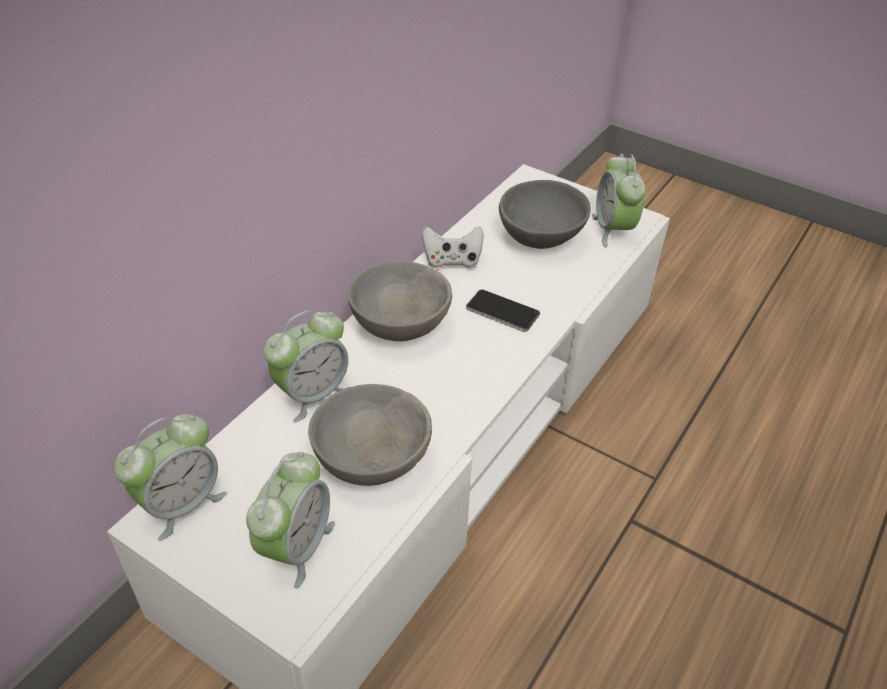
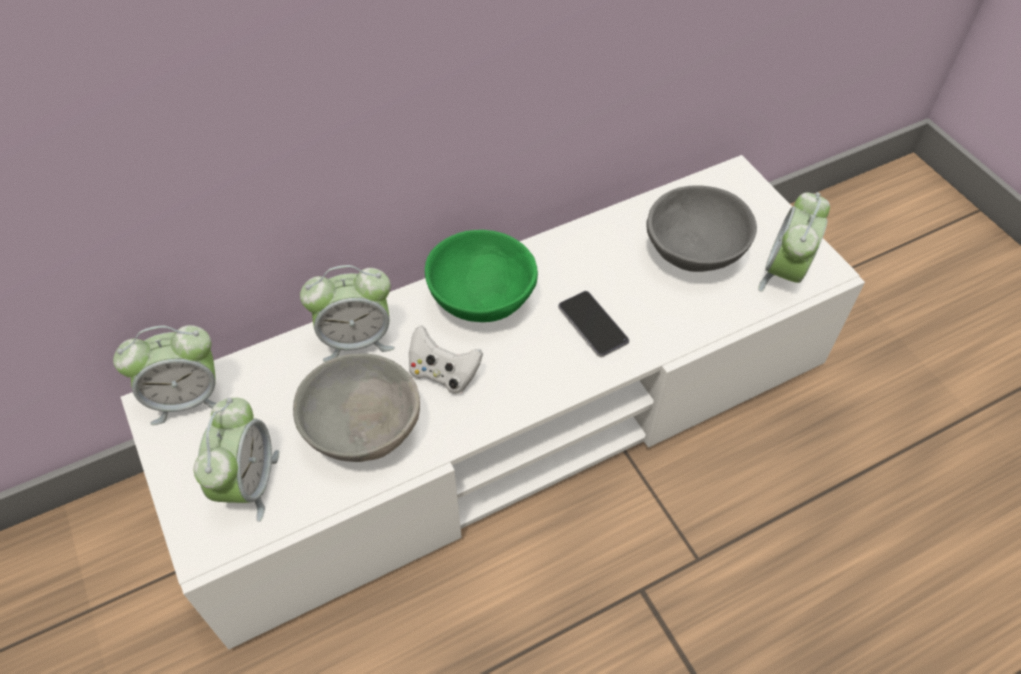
camera: 30 degrees right, 10 degrees up
alarm clock [246,452,335,589] -> alarm clock turned 45 degrees counterclockwise [194,398,279,522]
grey bowl [347,261,452,341] -> green bowl [425,230,538,322]
white game controller [422,226,484,268] -> white game controller moved to [409,325,483,394]

